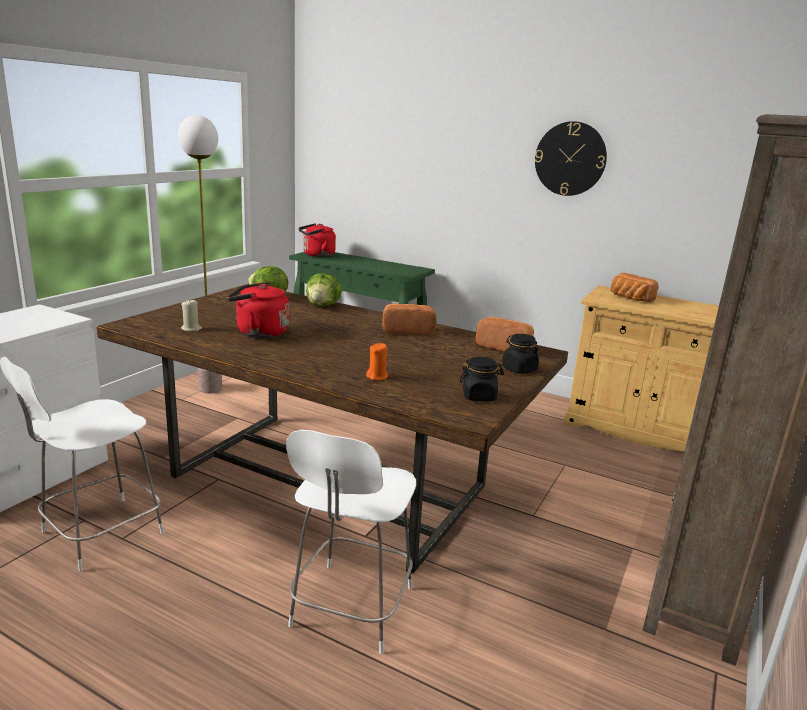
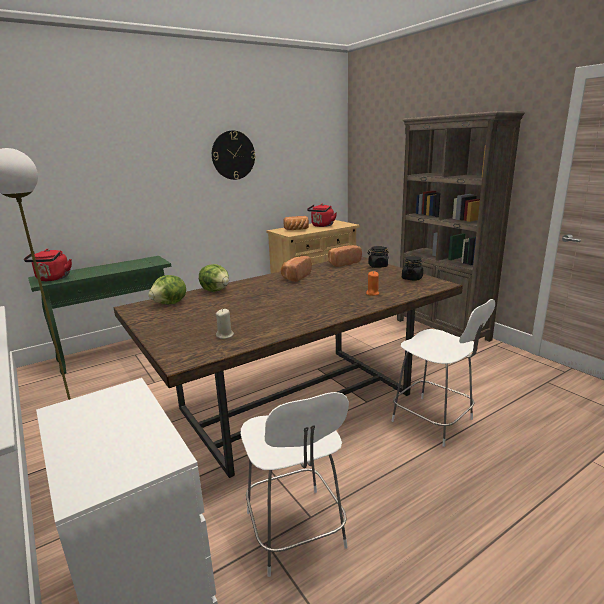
camera: 60 degrees left, 0 degrees up
red kettle [227,282,289,338] -> red kettle moved to [307,204,337,227]

